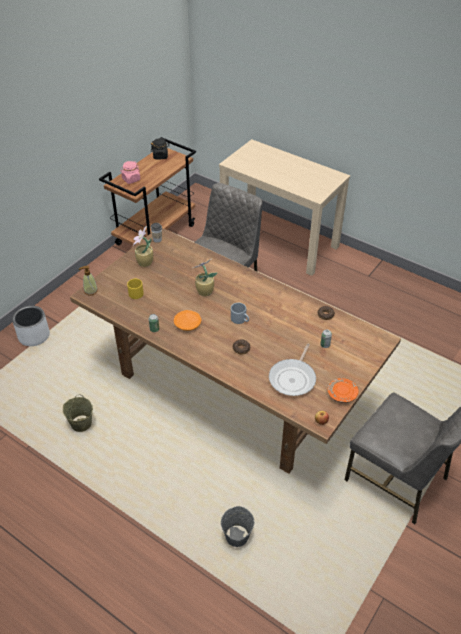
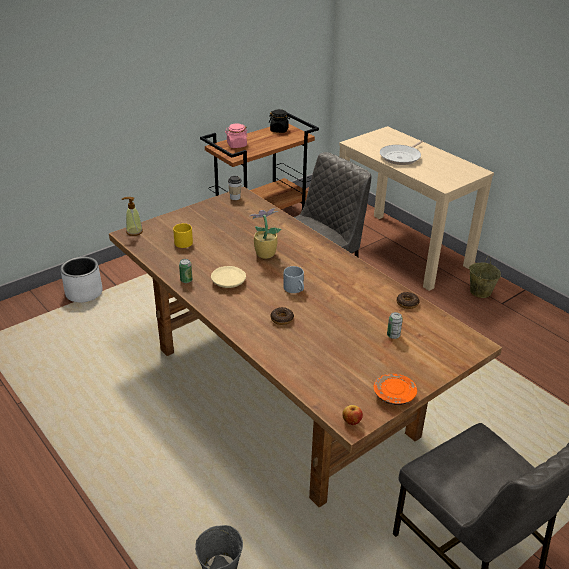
camera: 15 degrees right, 10 degrees down
beige bucket [63,395,93,432] -> beige bucket moved to [469,256,501,298]
potted plant [133,226,153,267] -> none
orange plate [174,310,201,331] -> beige plate [211,266,246,288]
frying pan [269,343,316,396] -> frying pan moved to [380,140,423,165]

